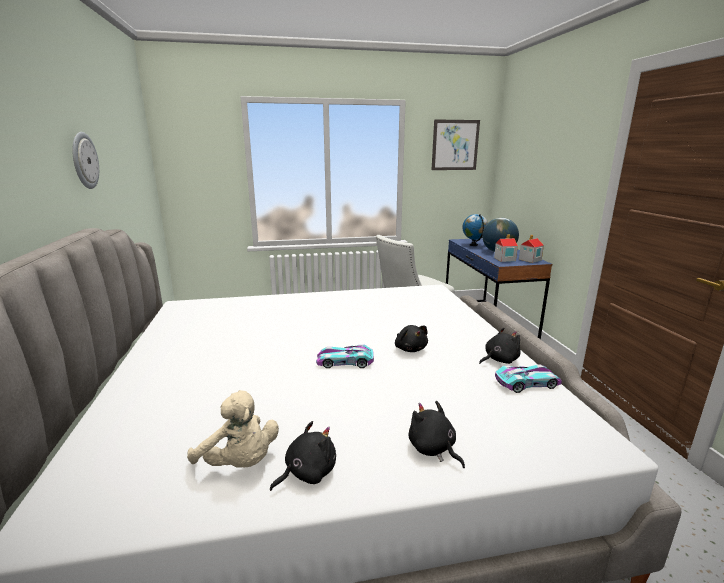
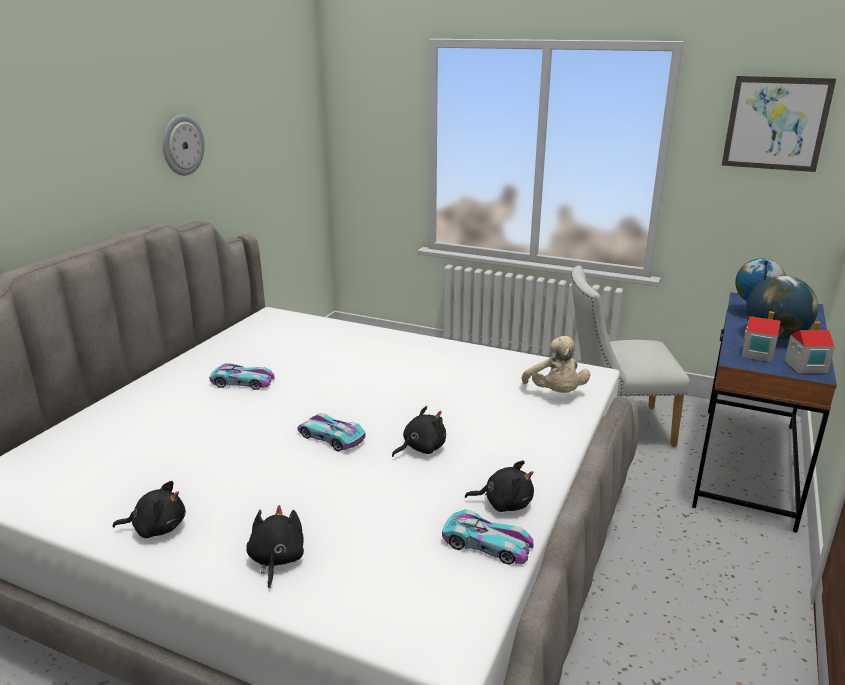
camera: 35 degrees right, 5 degrees up
beige plush toy [187,390,279,468] -> beige plush toy moved to [522,336,590,393]
black plush toy [395,325,428,352] -> black plush toy turned 135 degrees counterclockwise [392,406,446,457]
none -> toy car [209,363,274,390]

